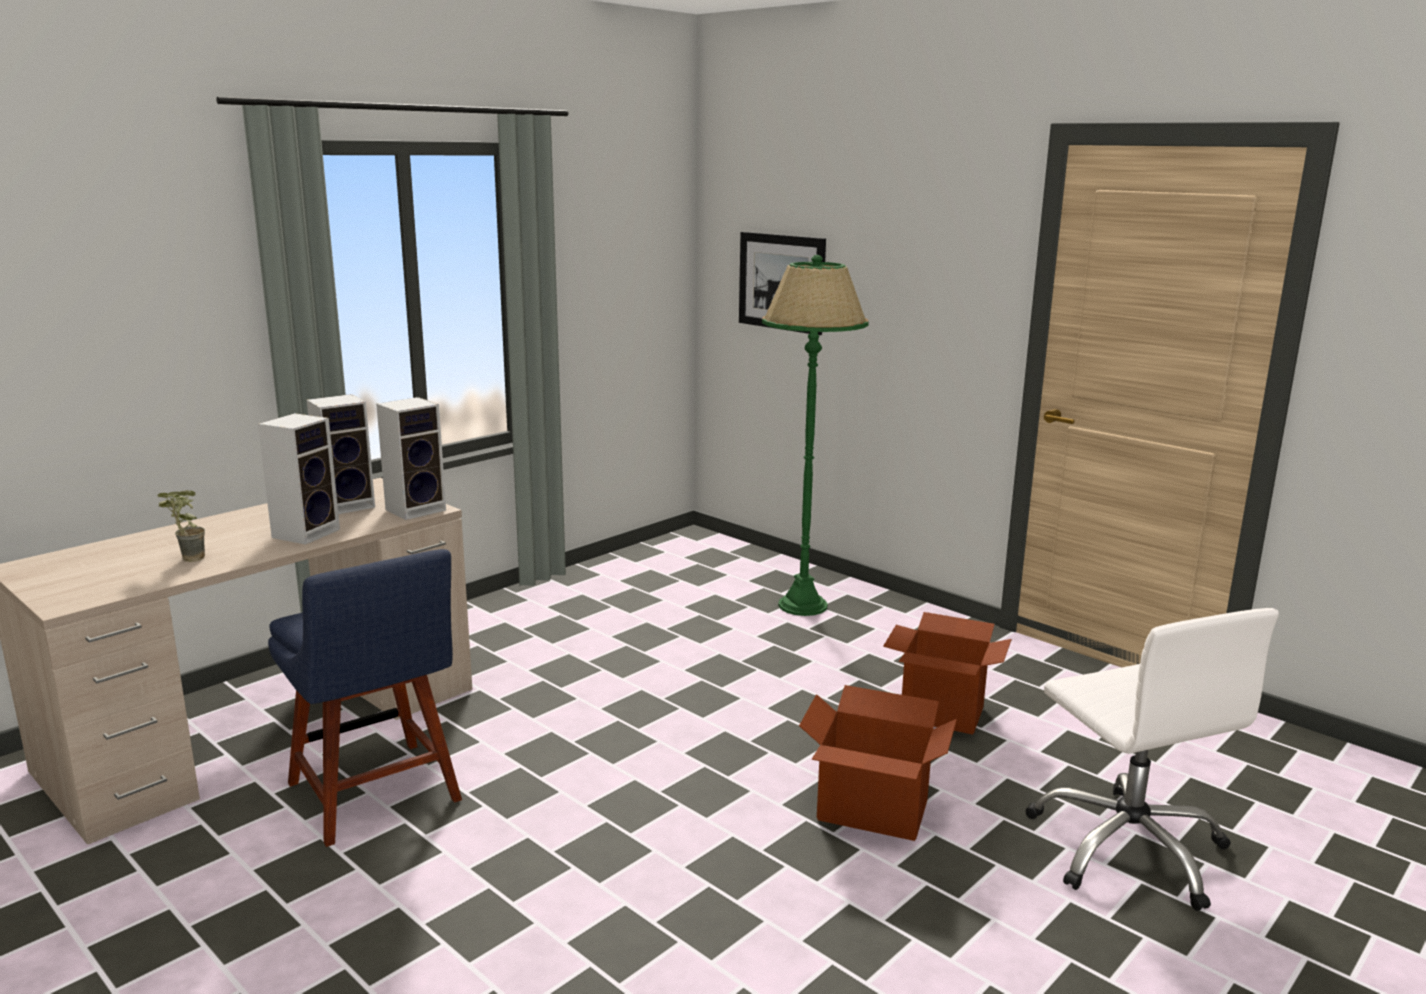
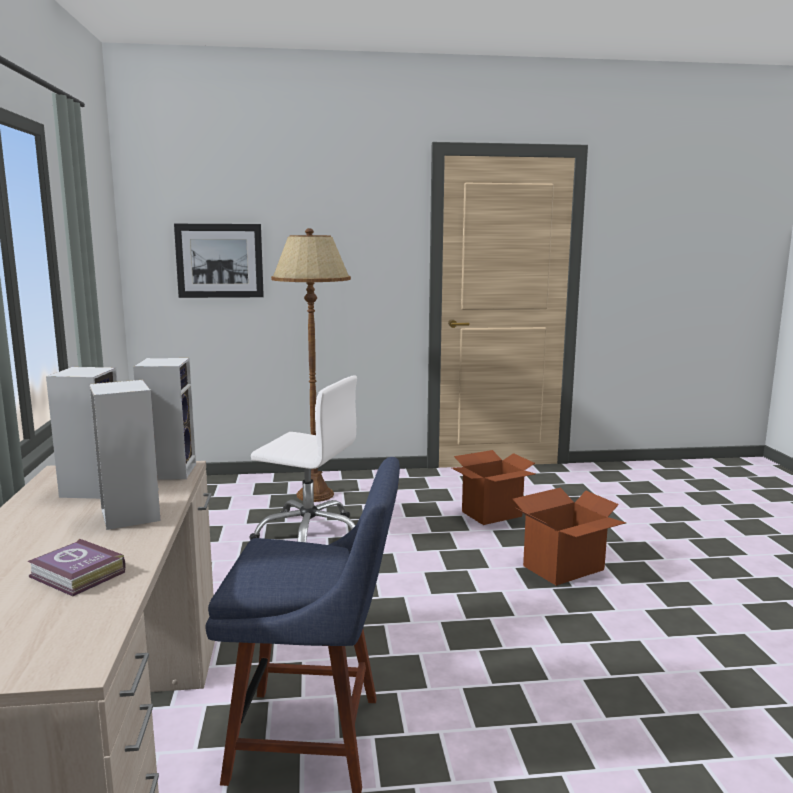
camera: 50 degrees left, 5 degrees down
potted plant [158,490,205,562] -> book [27,538,125,596]
green floor lamp [762,255,869,616] -> brown floor lamp [271,228,351,502]
white office chair [1026,608,1279,911] -> white office chair moved to [249,376,357,542]

